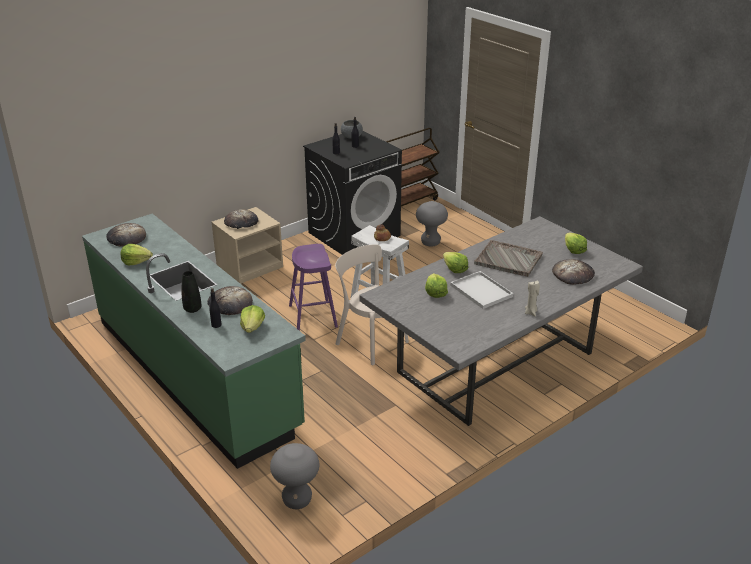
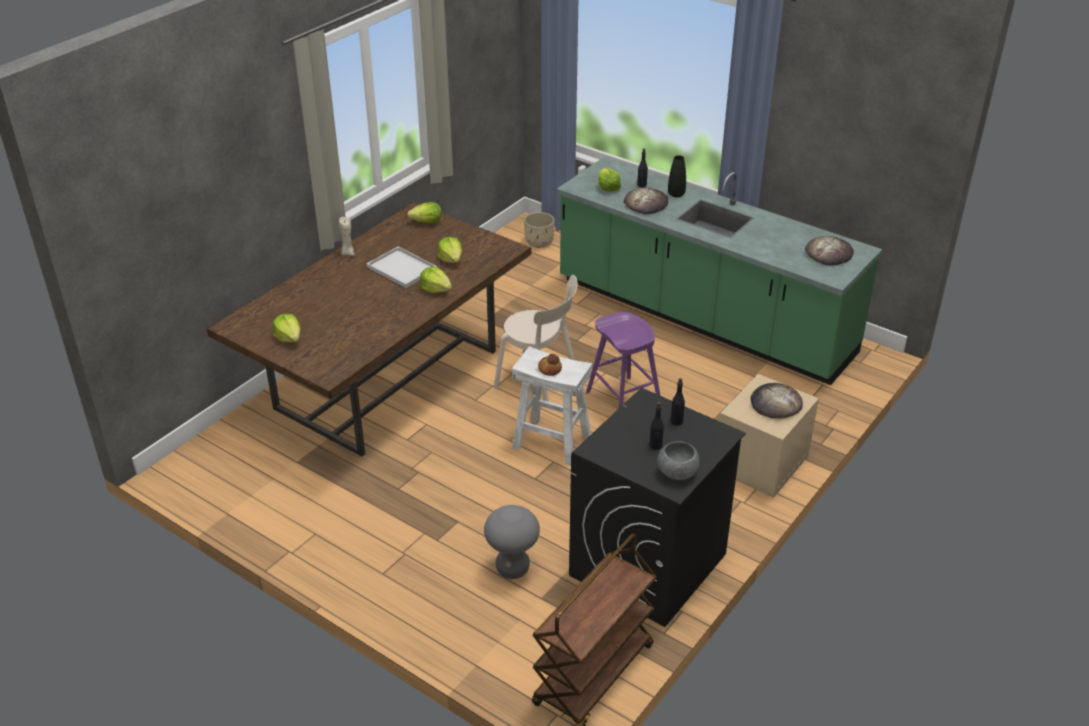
camera: 165 degrees right, 5 degrees up
lettuce [121,244,153,265] -> lettuce moved to [407,202,442,223]
grey stool [270,443,319,509] -> beige planter [524,212,555,248]
grey dining table [359,216,643,426] -> brown dining table [207,202,531,457]
grey tray [474,240,543,277] -> none
bread [552,259,595,285] -> none

